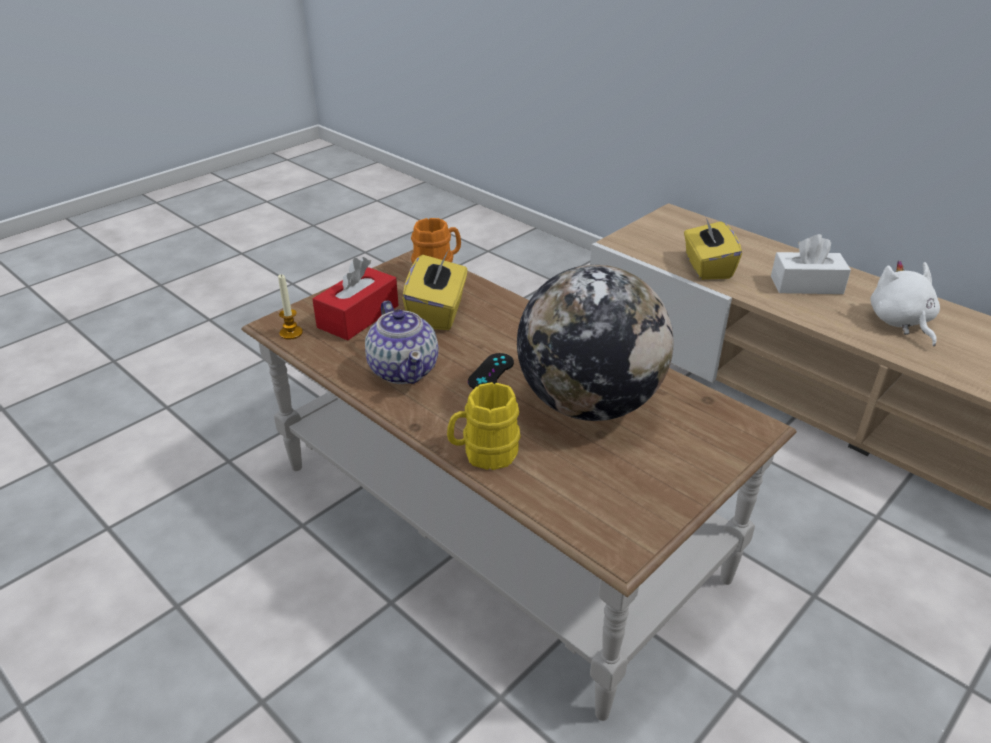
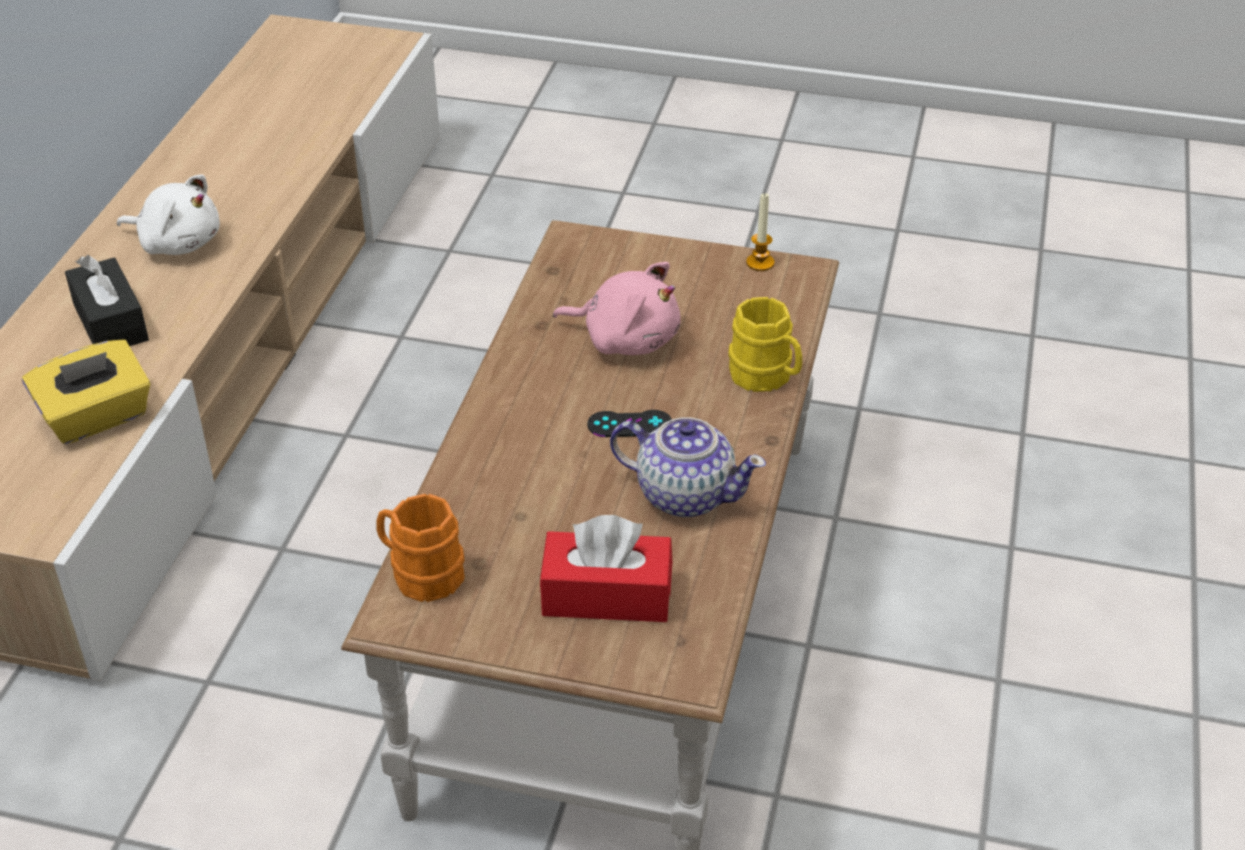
camera: 120 degrees left, 5 degrees up
candle [278,275,303,340] -> candle moved to [746,193,775,271]
teapot [365,301,439,384] -> teapot turned 75 degrees clockwise [610,417,766,517]
yellow tissue box [402,251,467,330] -> none
globe [517,265,674,421] -> pink plush toy [553,262,681,355]
white tissue box [771,234,851,294] -> black tissue box [65,255,149,346]
white plush toy [870,260,940,346] -> white plush toy turned 120 degrees counterclockwise [117,174,220,255]

